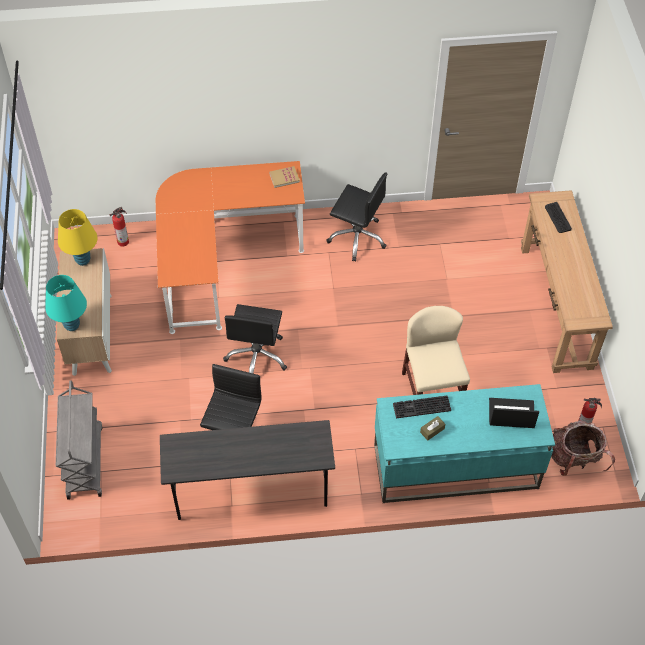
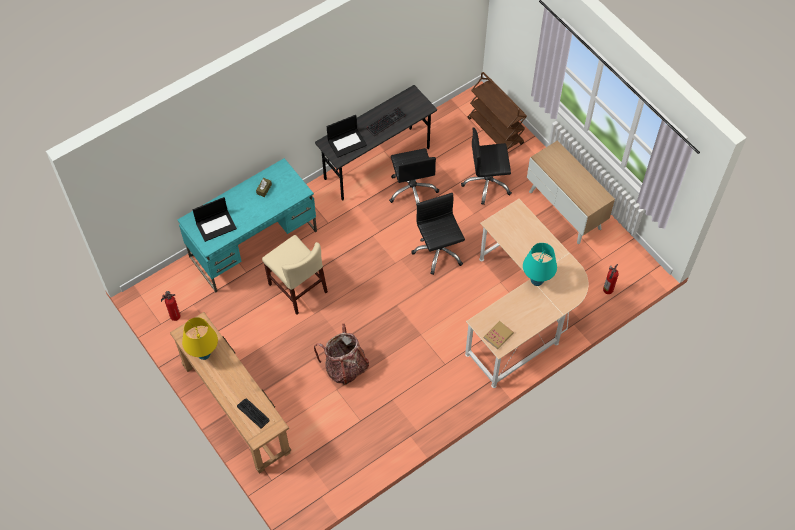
camera: 150 degrees right, 5 degrees up
turquoise table lamp [45,275,87,331] -> turquoise table lamp moved to [523,243,557,286]
grey cart [56,381,102,500] -> brown cart [468,72,527,150]
yellow table lamp [58,209,98,266] -> yellow table lamp moved to [182,317,218,360]
orange desk [156,161,305,334] -> beige desk [465,199,588,388]
black office chair [326,173,387,261] -> black office chair moved to [461,128,512,205]
keyboard [393,396,451,418] -> keyboard moved to [366,107,406,136]
backpack [551,420,615,476] -> backpack moved to [314,324,369,385]
none -> laptop [327,115,367,158]

